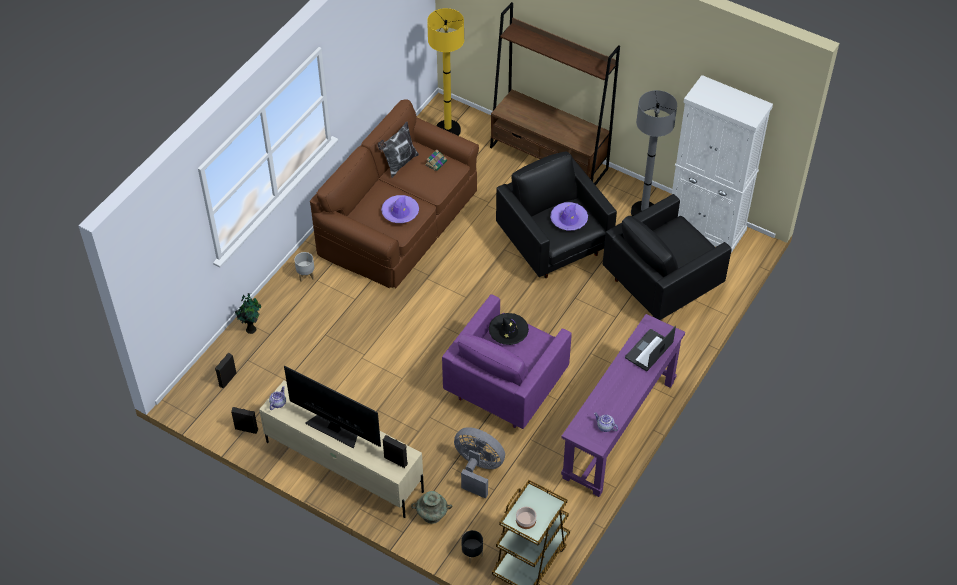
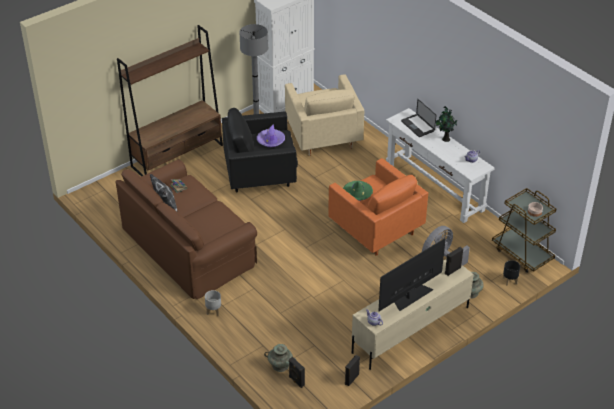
camera: 70 degrees left, 10 degrees down
potted plant [235,293,261,334] -> potted plant moved to [436,106,457,142]
purple hat [381,195,419,223] -> none
yellow floor lamp [427,8,464,136] -> none
purple armchair [442,294,572,429] -> orange armchair [328,158,428,256]
black hat [489,313,529,345] -> green hat [343,181,373,201]
purple console table [561,314,685,497] -> white console table [386,108,494,223]
black armchair [603,194,732,320] -> beige armchair [285,74,365,156]
none -> turquoise vase [264,344,296,372]

